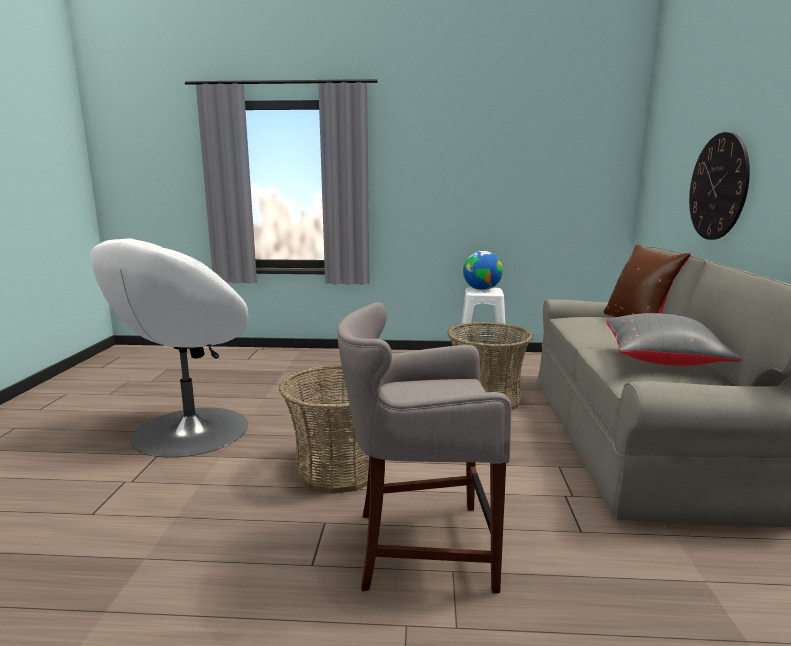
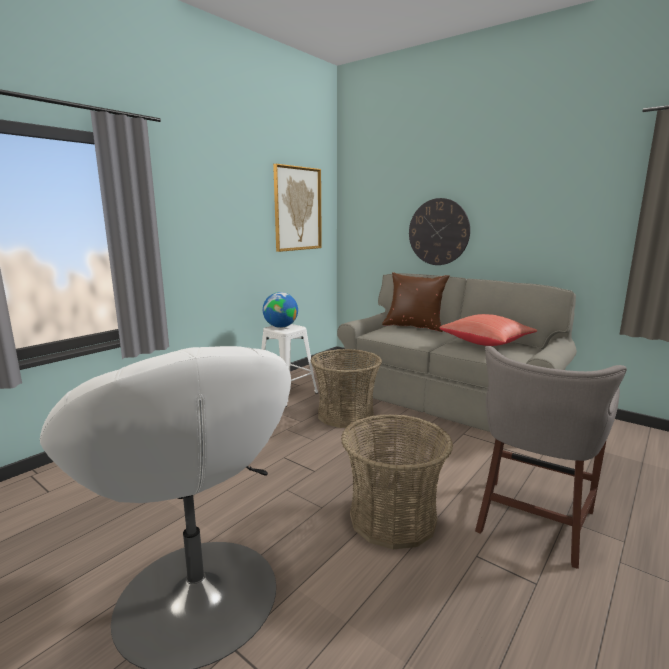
camera: 55 degrees left, 0 degrees up
grey pillow [606,313,742,366] -> red pillow [439,314,537,346]
none -> picture [273,164,322,252]

